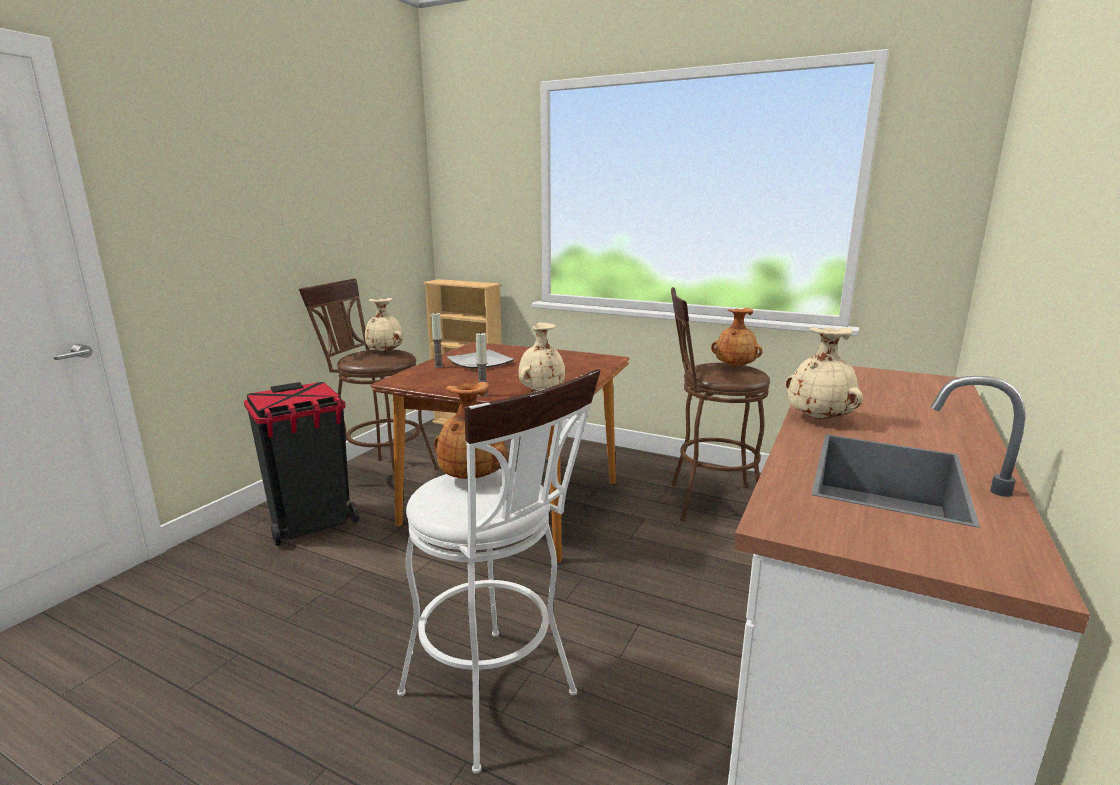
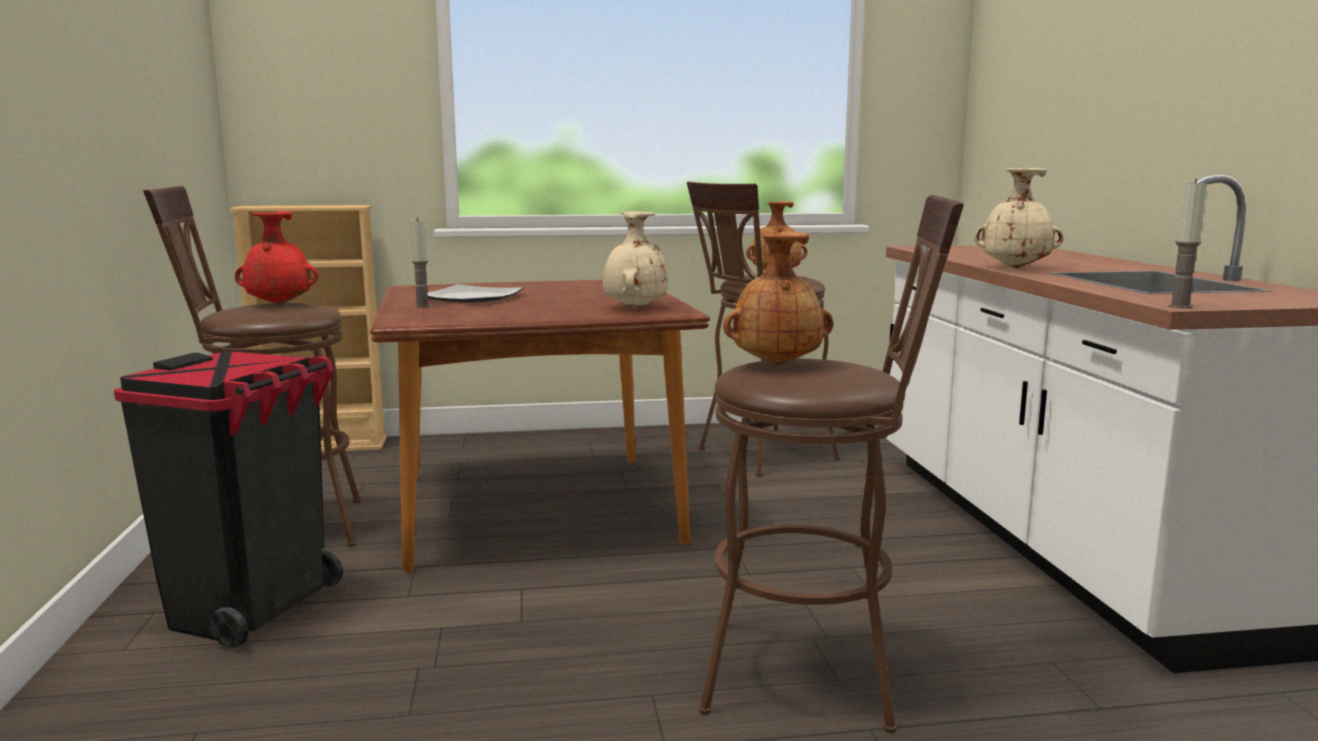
camera: 35 degrees left, 5 degrees down
beige vase [365,298,403,352] -> red vase [235,211,318,305]
white stool [397,369,601,774] -> brown stool [699,195,964,733]
candle [475,332,489,397] -> candle moved to [1168,179,1207,309]

